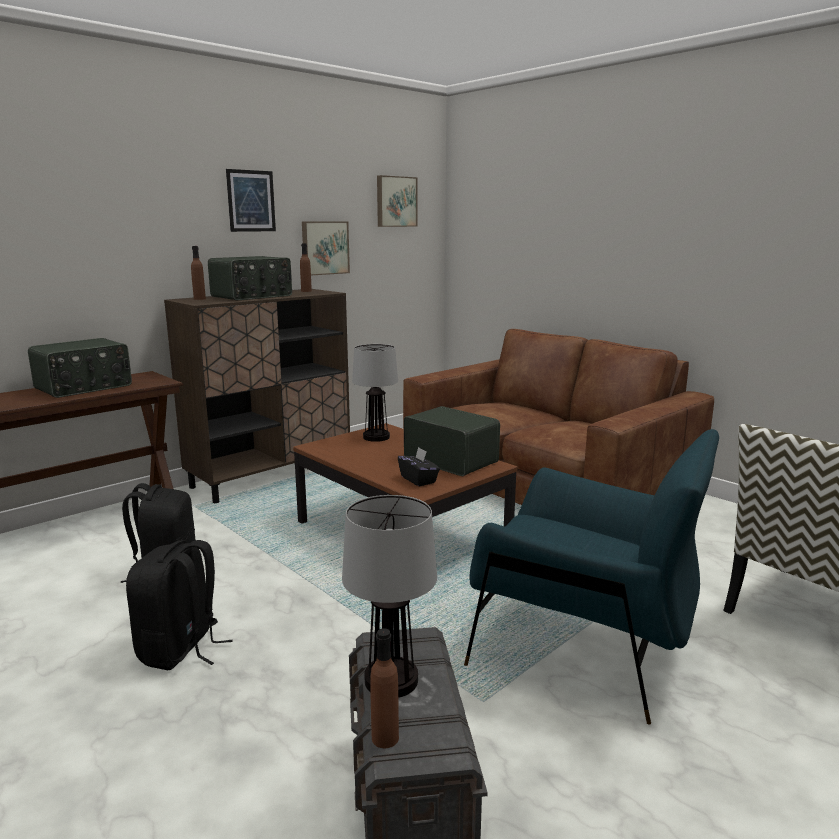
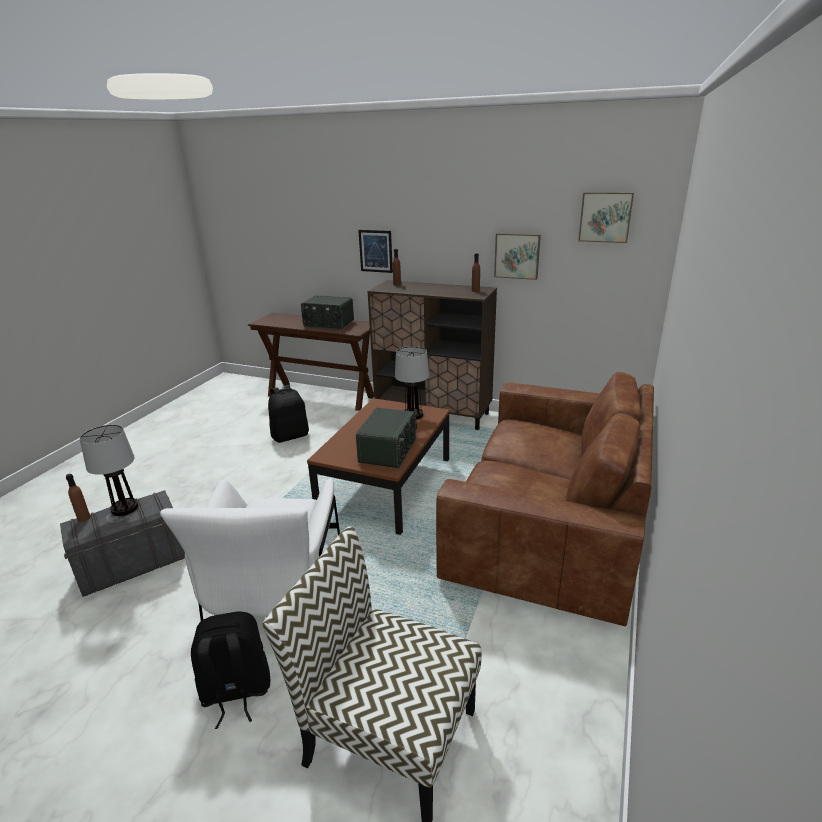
camera: 65 degrees right, 10 degrees up
black backpack [126,540,233,670] -> black backpack moved to [191,611,270,729]
radio [208,256,292,300] -> none
picture [226,169,276,232] -> picture moved to [358,230,393,273]
black tissue box [398,447,440,487] -> none
blue armchair [464,429,719,724] -> white armchair [160,479,340,621]

